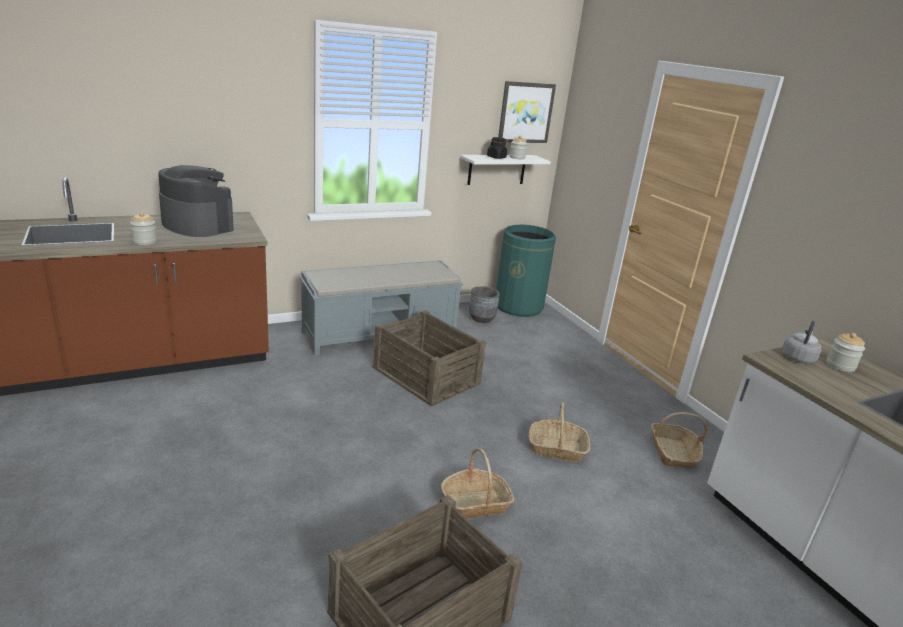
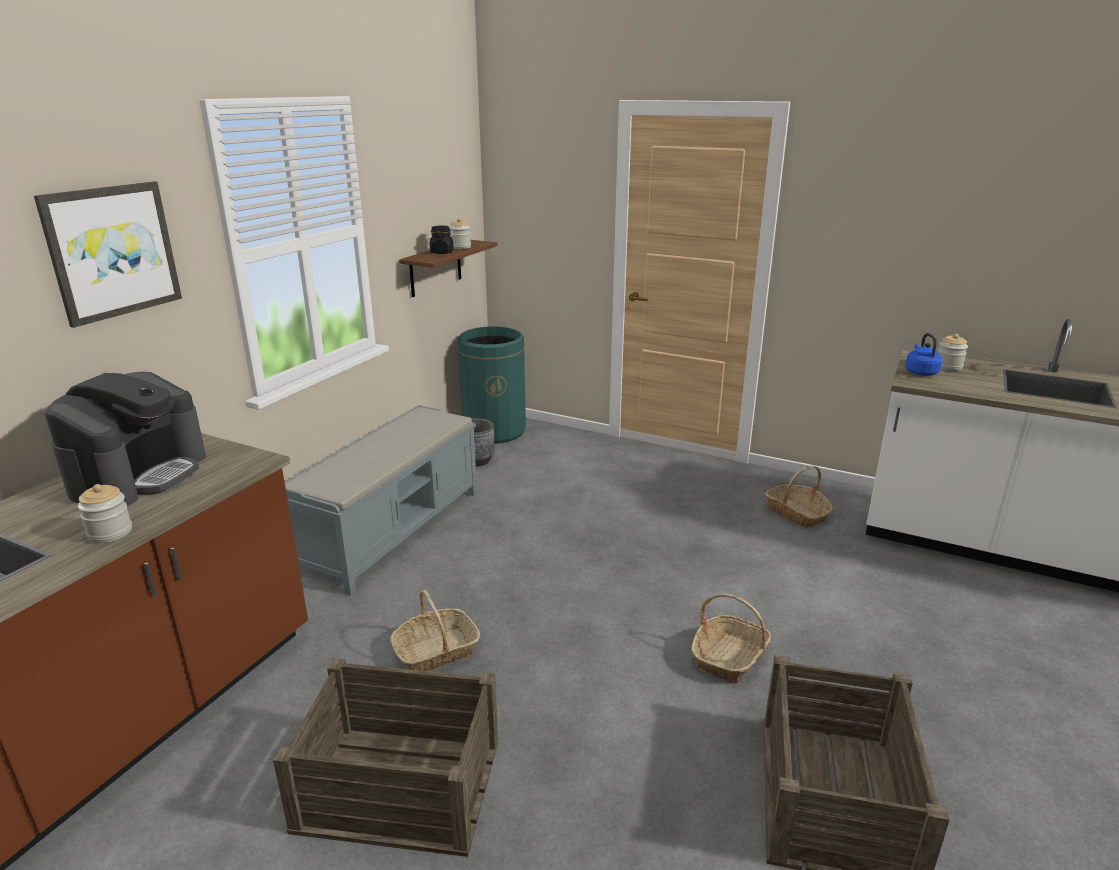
camera: 35 degrees left, 0 degrees up
coffee machine [158,165,234,237] -> coffee machine turned 105 degrees clockwise [45,372,206,506]
crate [373,310,486,406] -> crate moved to [273,658,498,857]
white shelf [460,155,551,185] -> brown shelf [399,240,497,297]
picture [498,81,556,143] -> picture moved to [34,181,182,328]
basket [529,402,590,462] -> basket moved to [390,590,480,671]
grey kettle [782,321,822,363] -> blue kettle [905,333,942,376]

